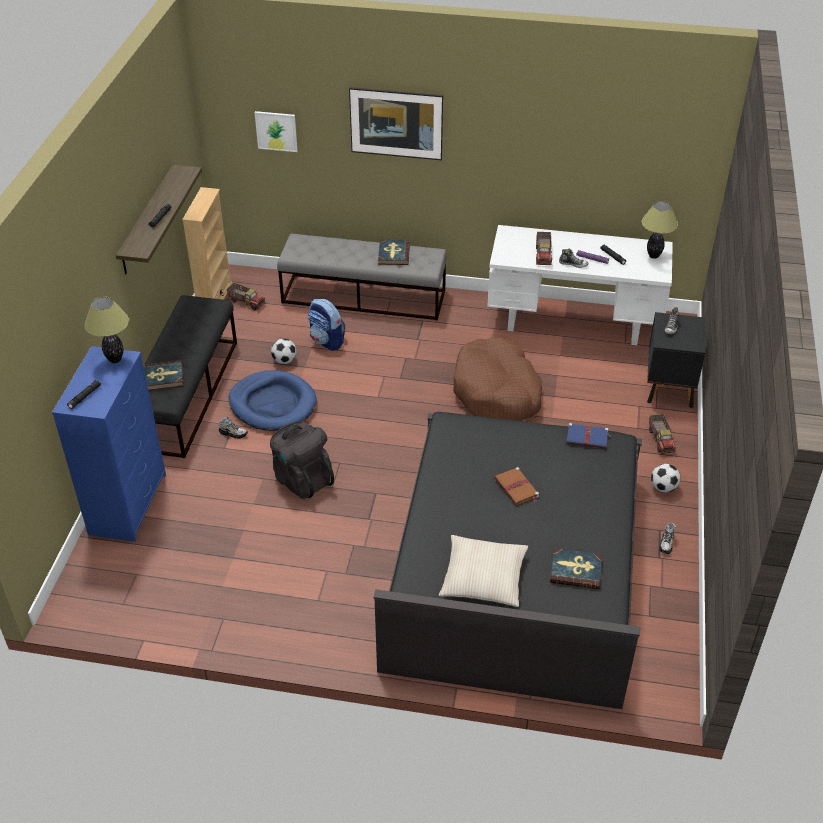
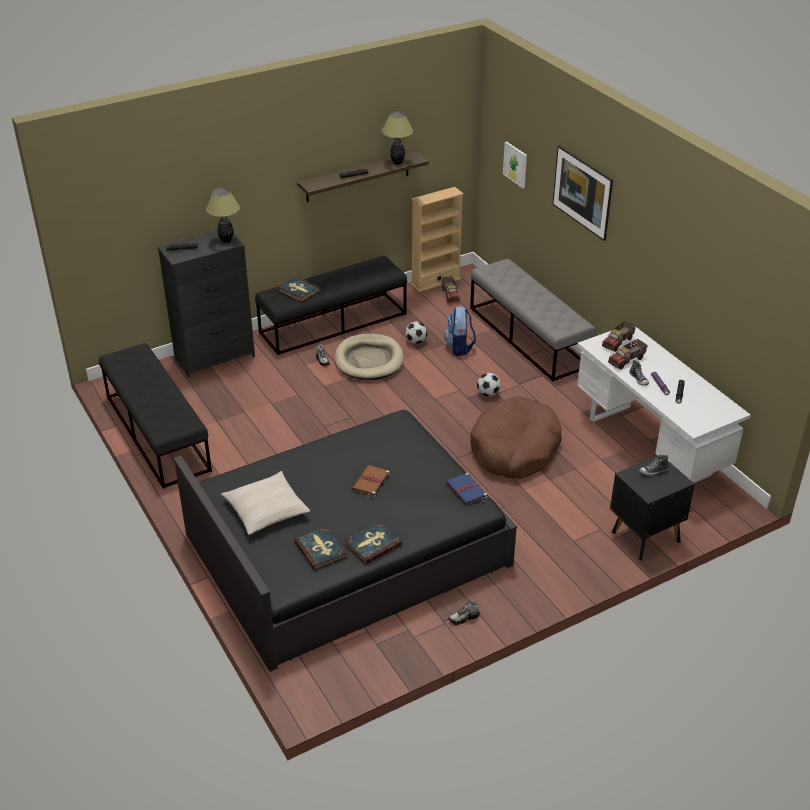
camera: 50 degrees right, 5 degrees down
blue dresser [52,346,166,542] -> black dresser [157,231,255,378]
blue dog bed [229,370,317,430] -> beige dog bed [335,334,404,380]
black backpack [270,422,334,499] -> none
book [378,239,410,265] -> book moved to [345,521,402,564]
table lamp [641,201,678,259] -> table lamp moved to [382,112,413,165]
toy truck [649,414,676,454] -> toy truck moved to [602,320,636,352]
football [651,464,680,492] -> football moved to [477,373,501,396]
none -> black bench [99,343,212,489]

